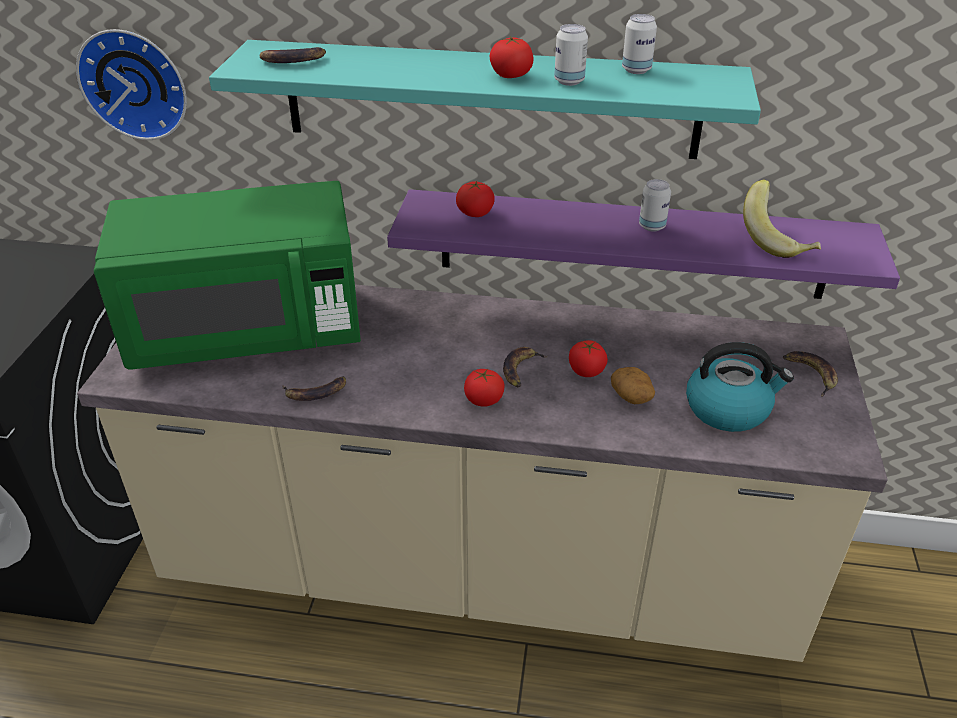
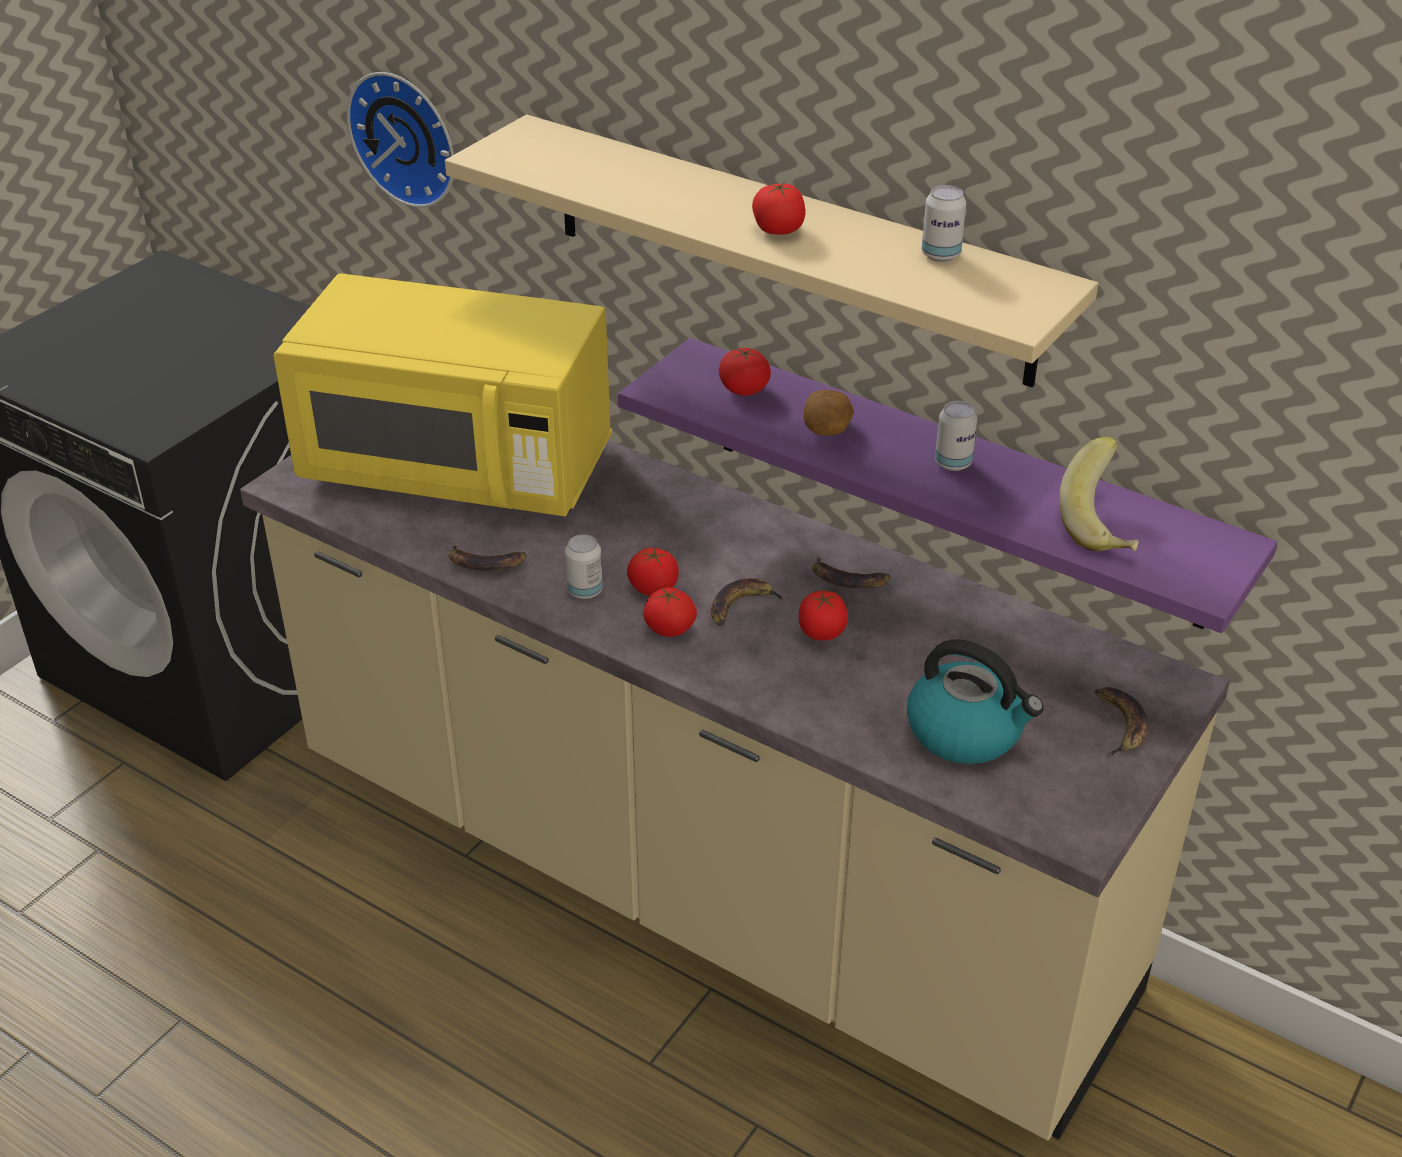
camera: 25 degrees right, 0 degrees up
green microwave [94,181,361,370] -> yellow microwave [274,273,612,516]
turquoise shelf [209,40,761,159] -> beige shelf [445,115,1099,387]
banana [260,47,326,63] -> banana moved to [812,556,890,589]
can [554,24,588,86] -> can moved to [565,534,603,599]
potato [611,367,655,404] -> potato moved to [803,390,853,436]
none -> tomato [627,548,679,596]

